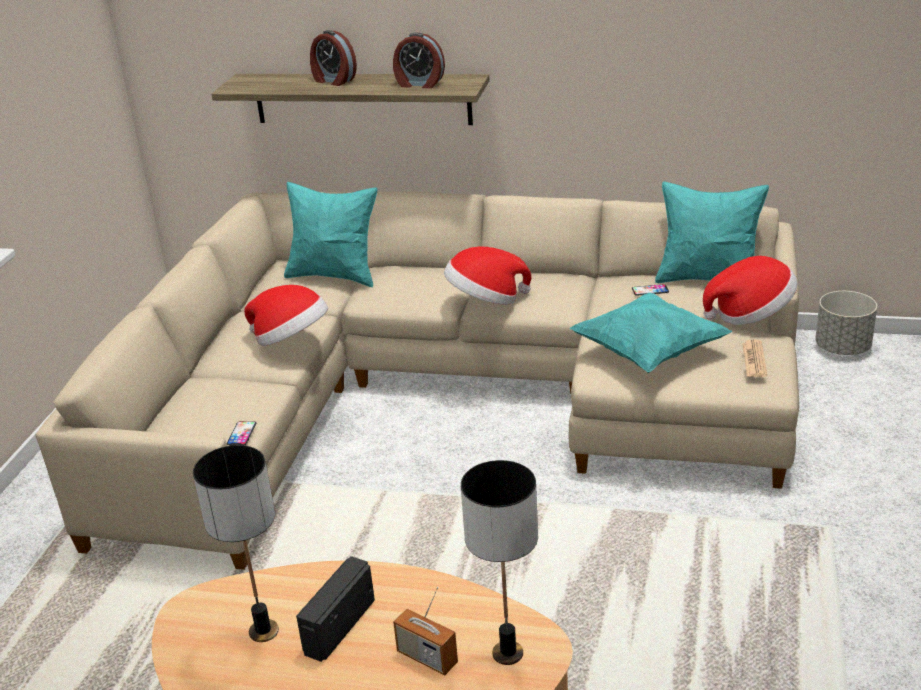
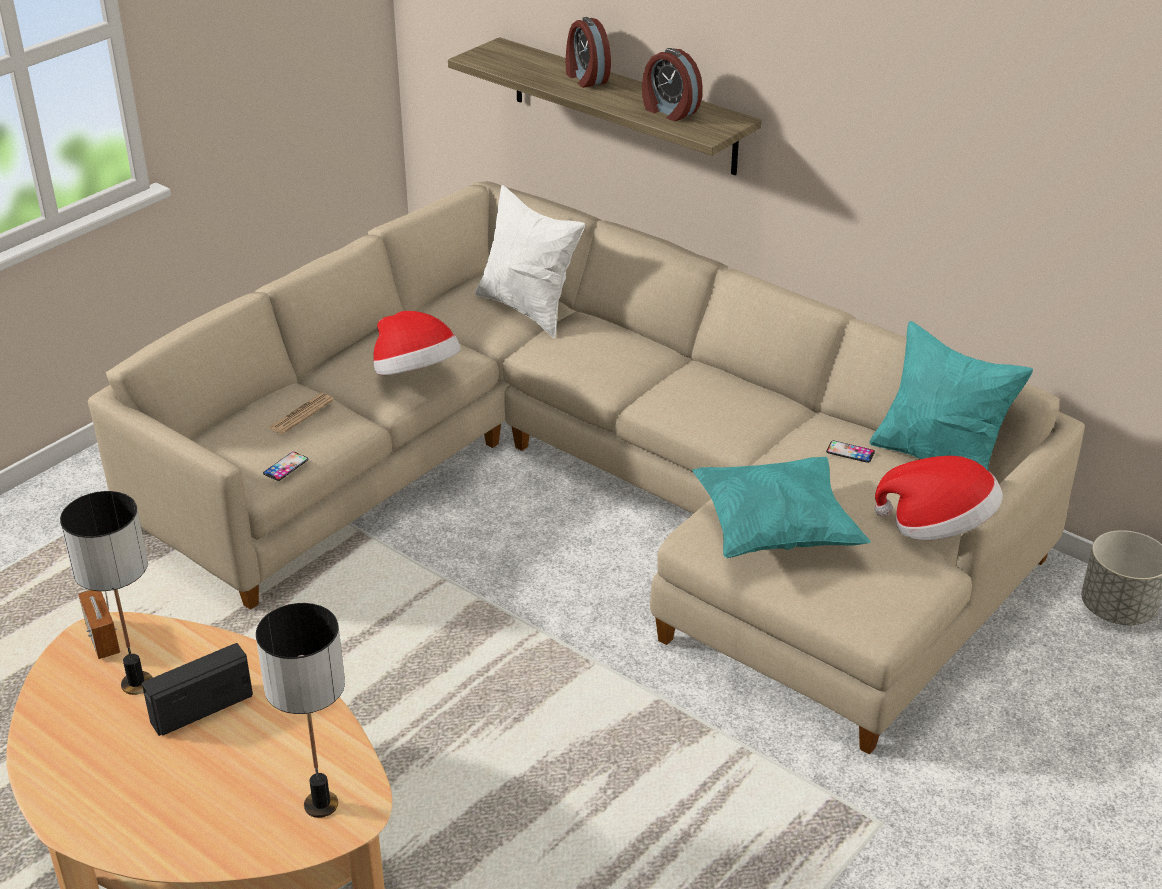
camera: 25 degrees right, 5 degrees up
turquoise pillow [284,182,377,287] -> white pillow [475,185,585,338]
radio [393,587,458,675] -> radio moved to [78,590,120,659]
hat [444,246,531,305] -> none
newspaper [742,339,767,377] -> newspaper moved to [268,393,334,434]

